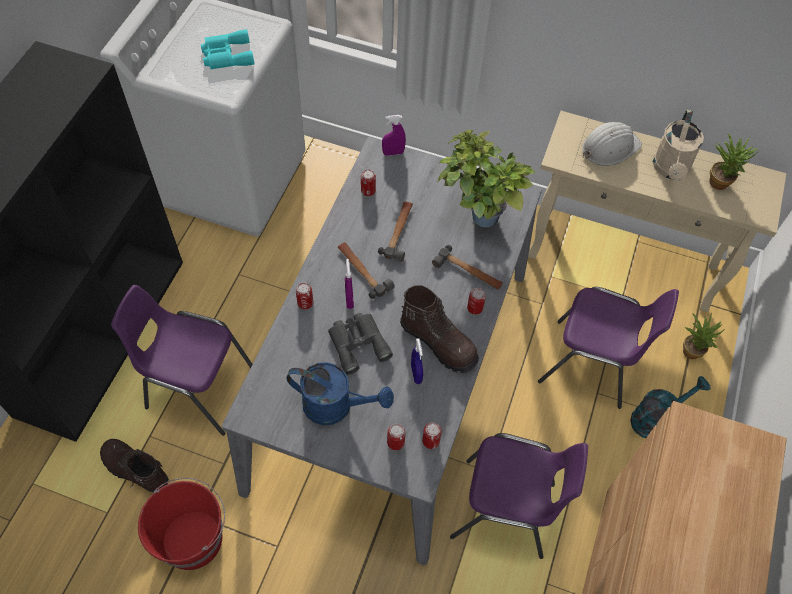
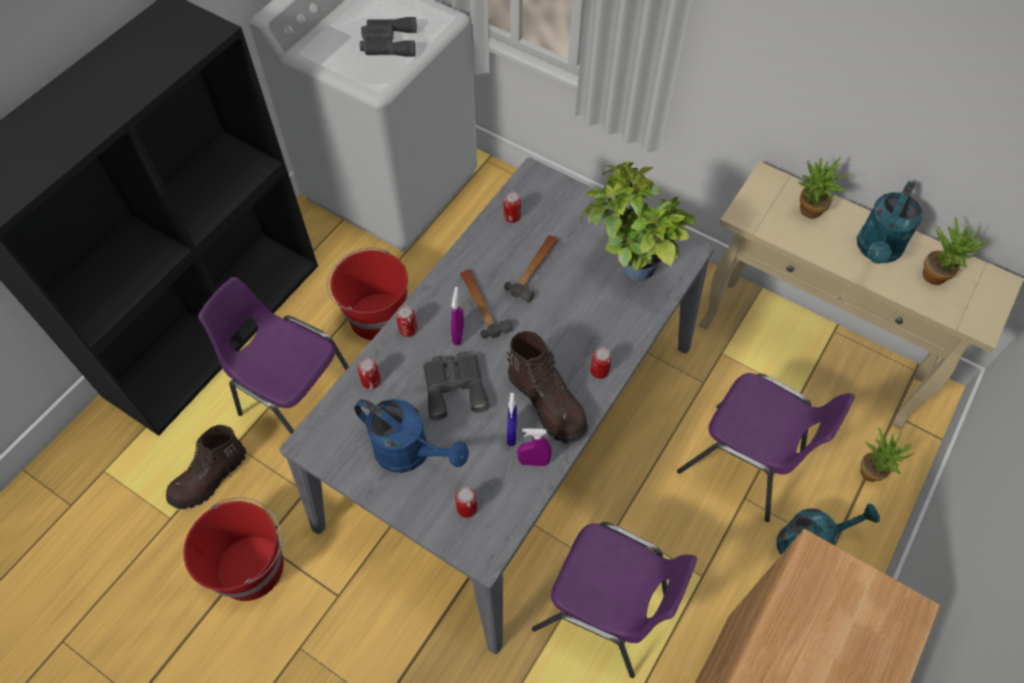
camera: 15 degrees right, 0 degrees up
brown boot [100,439,169,492] -> brown boot turned 90 degrees counterclockwise [166,425,246,509]
turquoise binoculars [201,29,254,69] -> grey binoculars [360,17,417,57]
purple spray bottle [382,115,406,156] -> purple spray bottle moved to [517,428,551,466]
can [422,422,442,449] -> can moved to [357,358,381,389]
hammer [432,245,503,290] -> none
white hard hat [582,122,642,166] -> potted plant [799,157,854,219]
beige watering can [652,109,704,181] -> turquoise watering can [857,181,923,264]
none -> red bucket [327,248,408,340]

